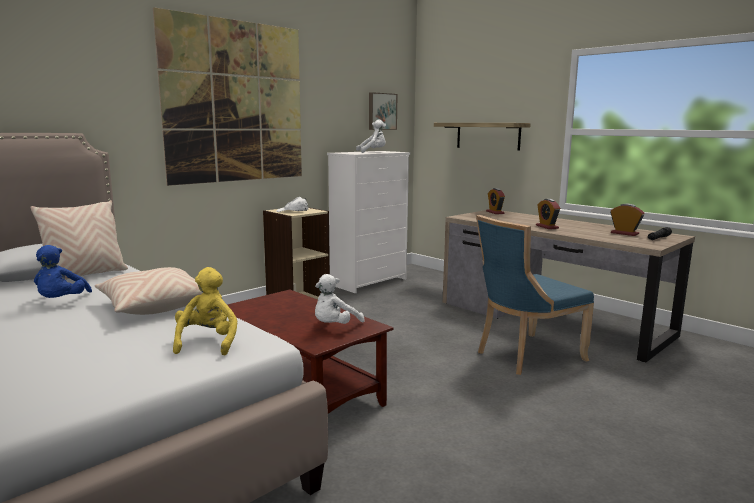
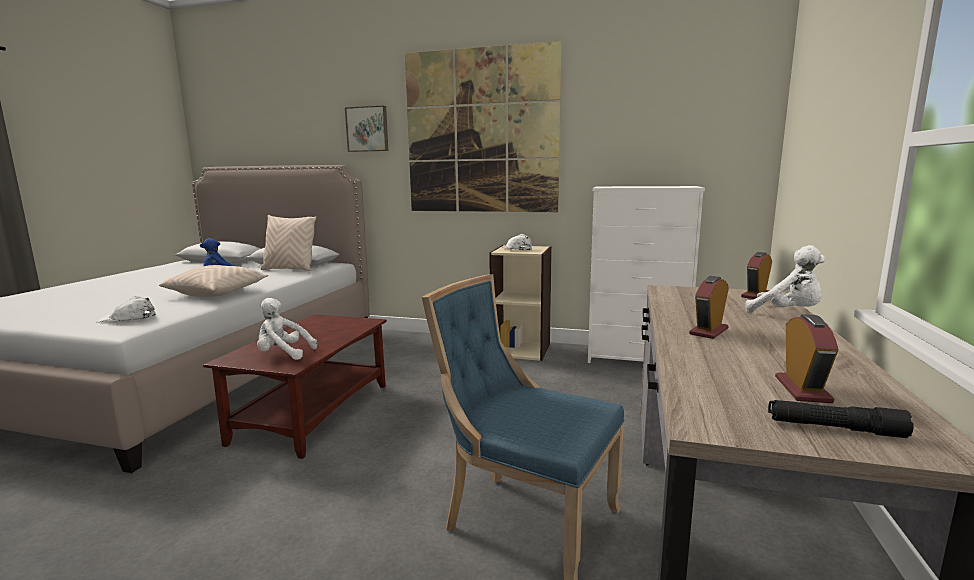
camera: 60 degrees right, 0 degrees up
yellow plush toy [173,267,237,355] -> white cap [96,296,156,323]
white plush toy [356,119,386,153] -> white plush toy moved to [745,245,826,313]
picture [369,92,398,130] -> picture moved to [345,106,388,152]
shelf [434,123,531,150] -> none

